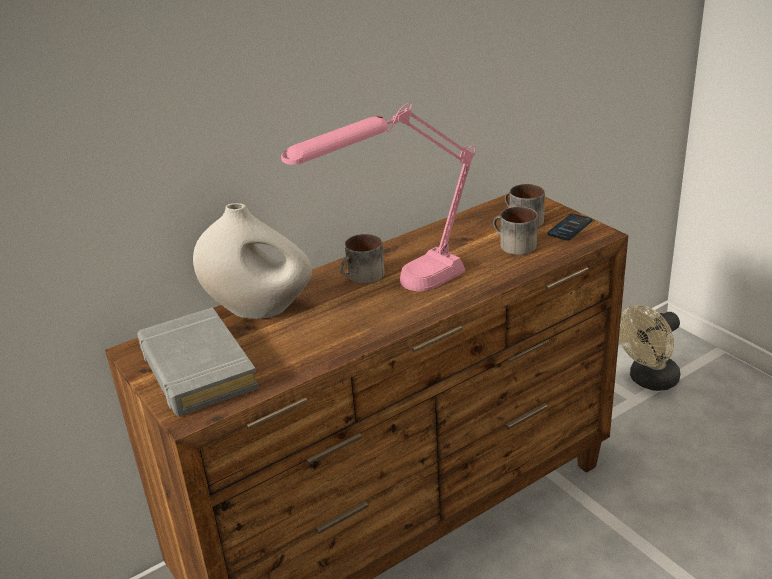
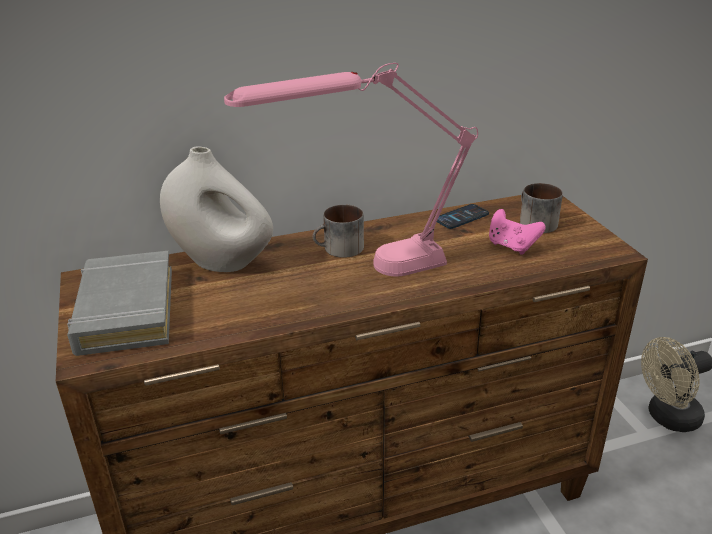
camera: 15 degrees right, 0 degrees up
mug [493,207,538,255] -> pink game controller [489,209,546,254]
phone [548,214,592,241] -> phone moved to [437,204,489,229]

